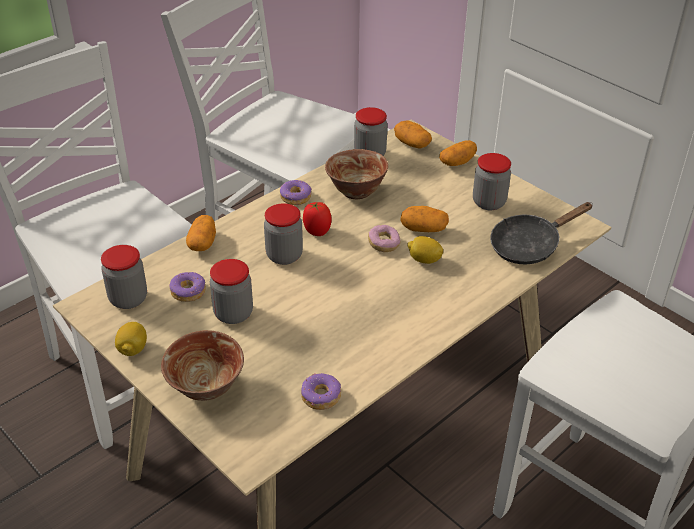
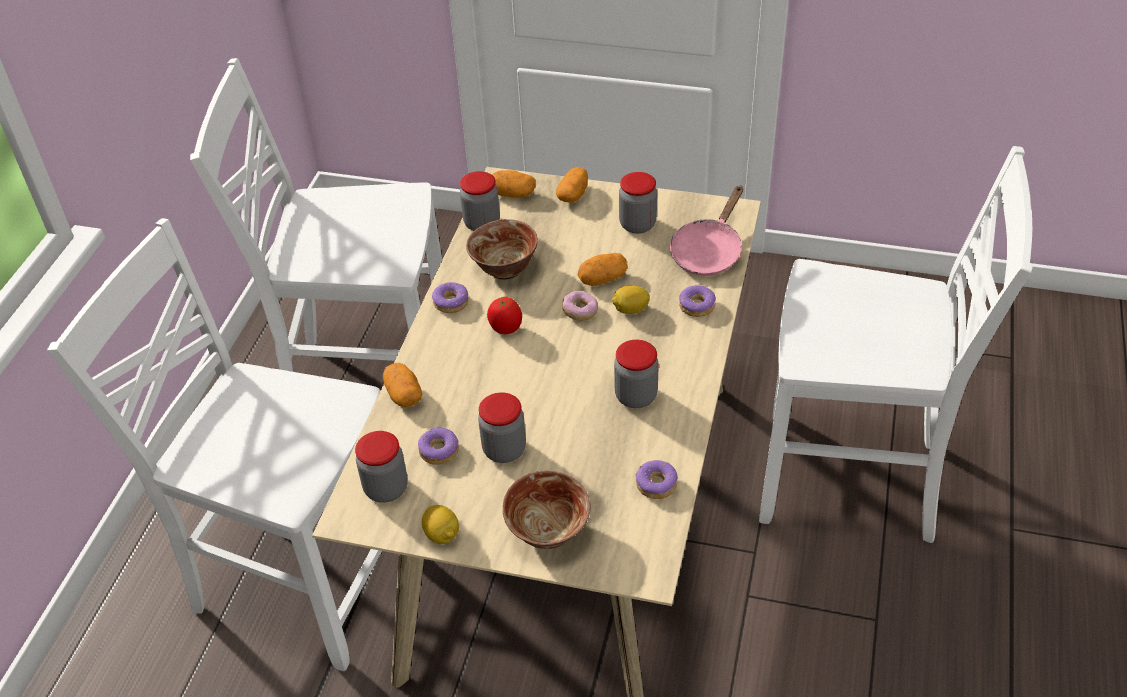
camera: 30 degrees left, 5 degrees up
jar [264,203,303,265] -> jar moved to [614,340,659,408]
black frying pan [490,202,593,264] -> pink frying pan [670,185,743,276]
none -> donut [679,285,716,317]

